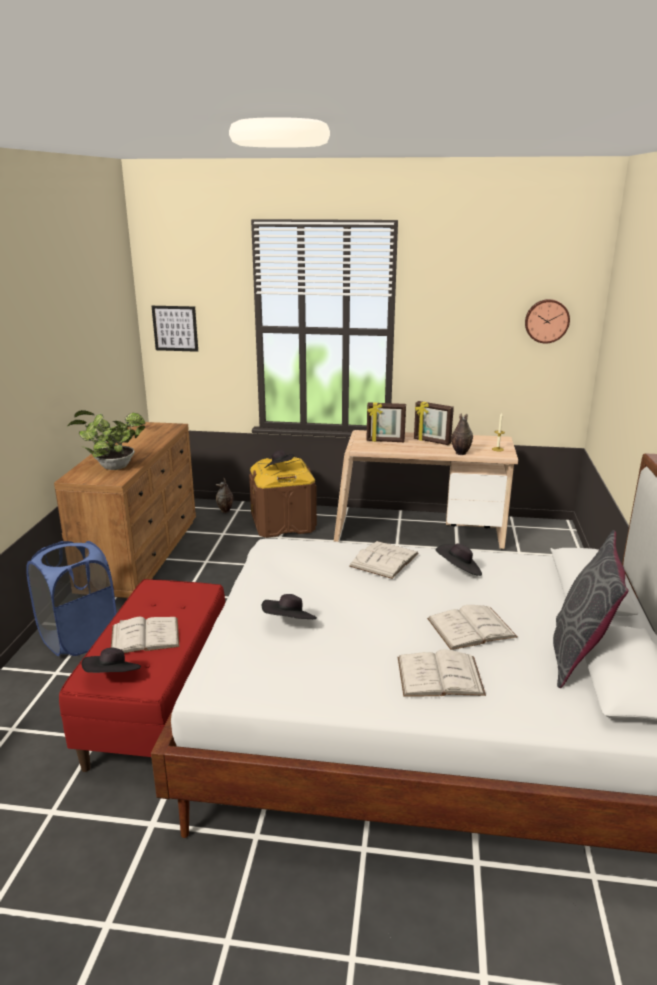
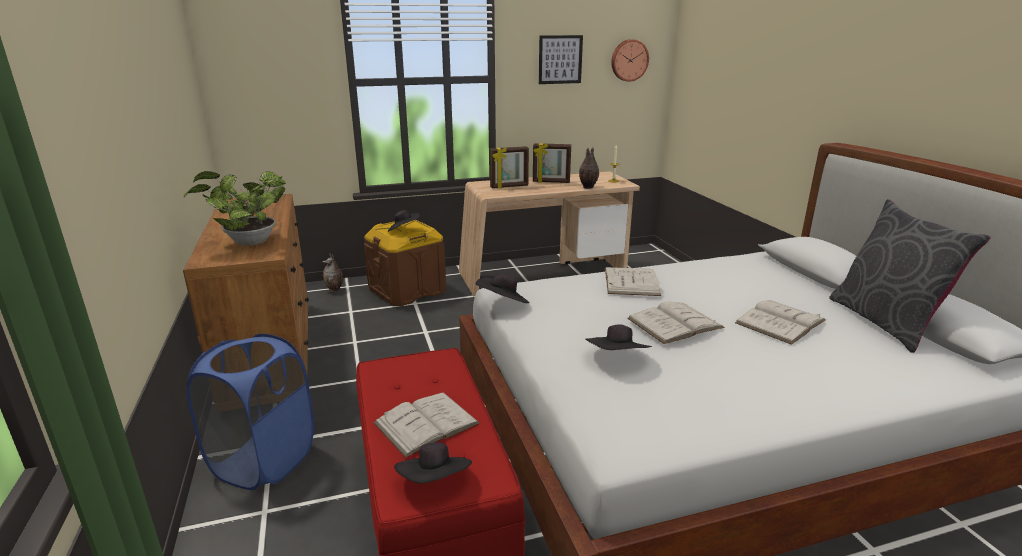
camera: 25 degrees left, 0 degrees up
picture [152,306,198,352] -> picture moved to [539,35,583,84]
white book [398,649,486,697] -> white book moved to [627,302,725,344]
black hat [436,544,482,576] -> black hat moved to [475,273,530,303]

